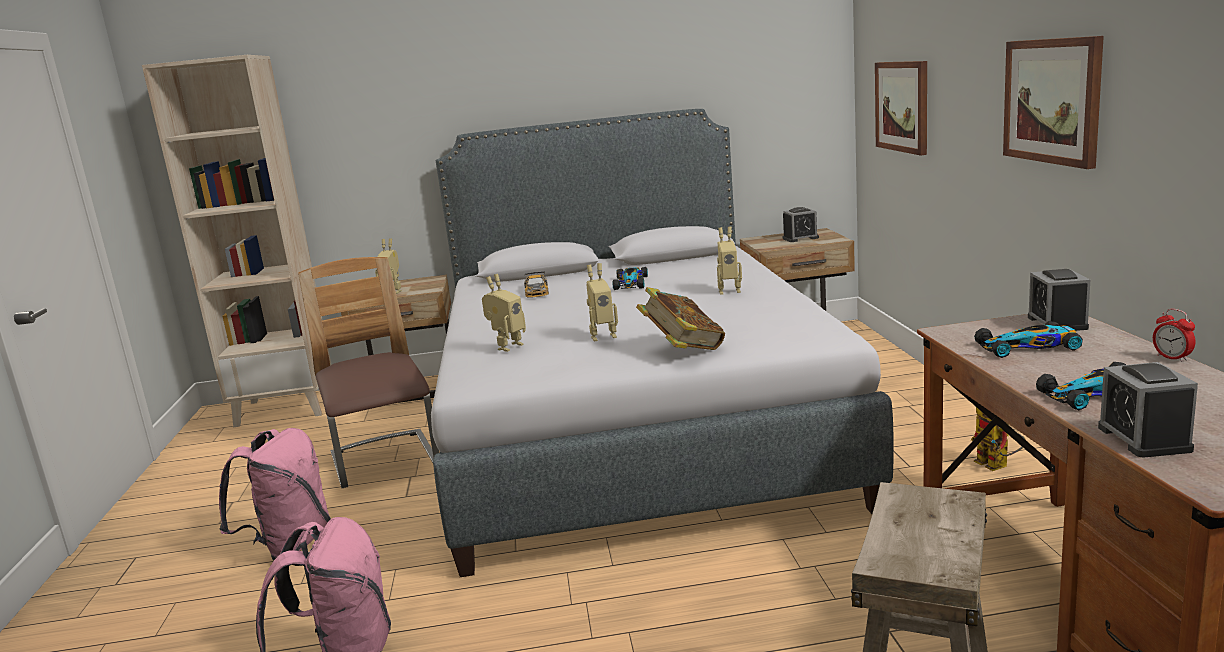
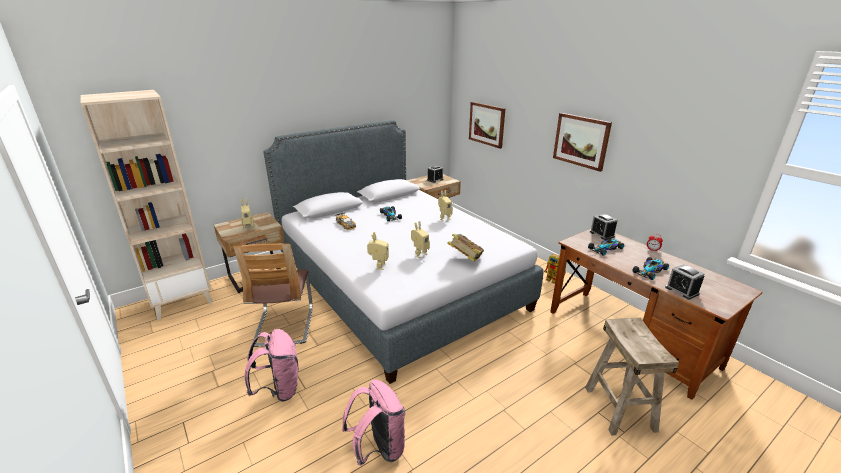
camera: 30 degrees left, 10 degrees up
chair [298,257,439,488] -> chair turned 135 degrees counterclockwise [234,244,313,347]

